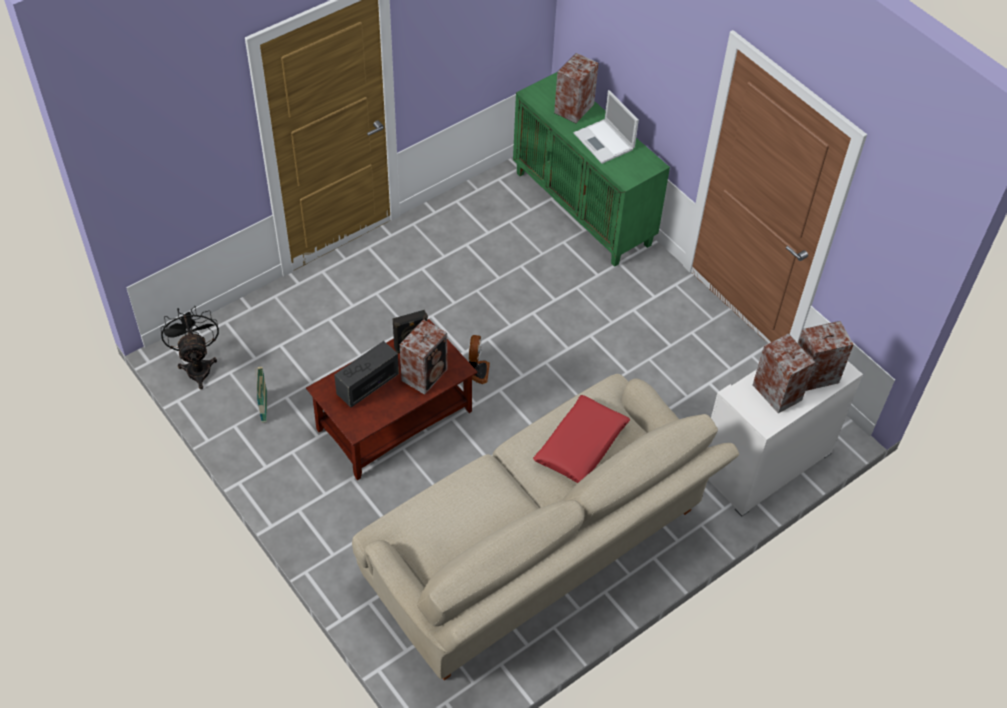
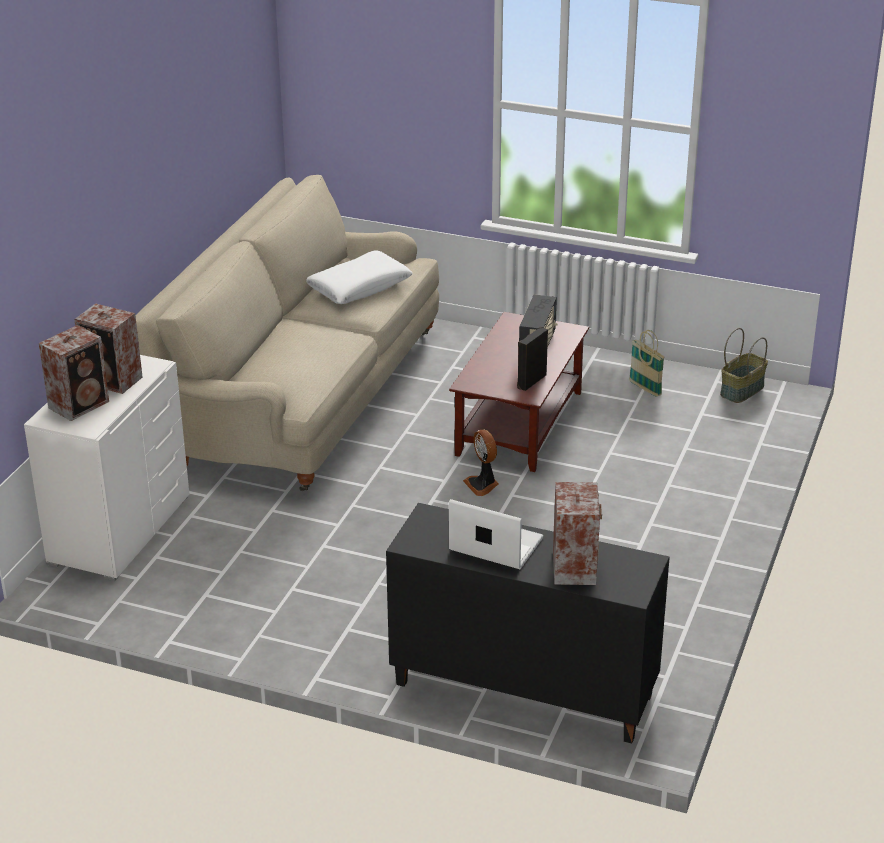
camera: 150 degrees right, 20 degrees down
black fan [161,306,219,389] -> basket [720,328,768,403]
speaker [400,319,448,395] -> none
green cabinet [513,72,670,267] -> black cabinet [386,503,670,743]
red pillow [533,395,630,483] -> none
none -> white pillow [306,250,413,304]

